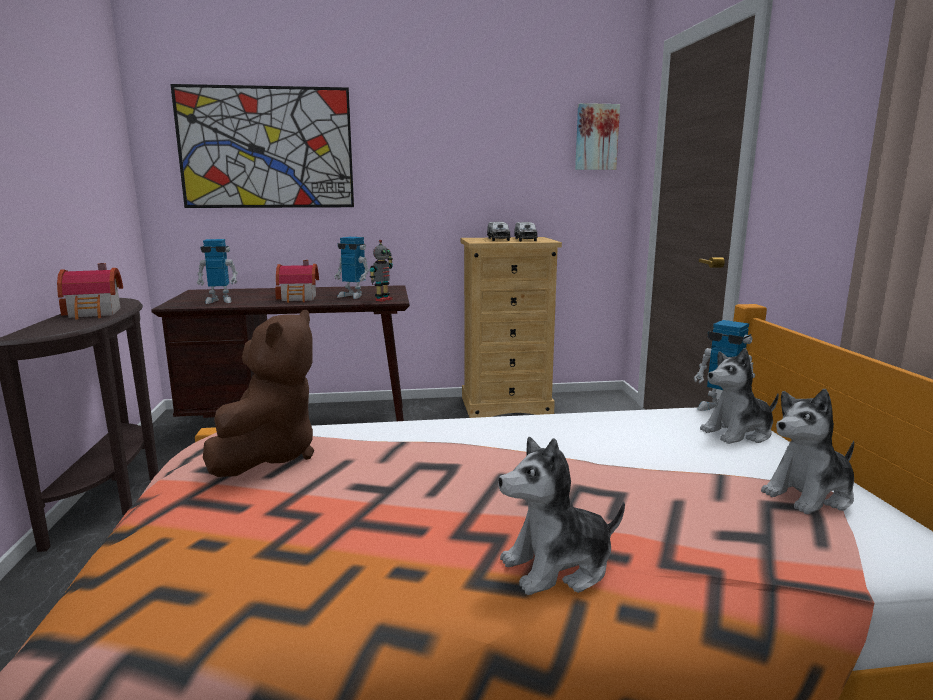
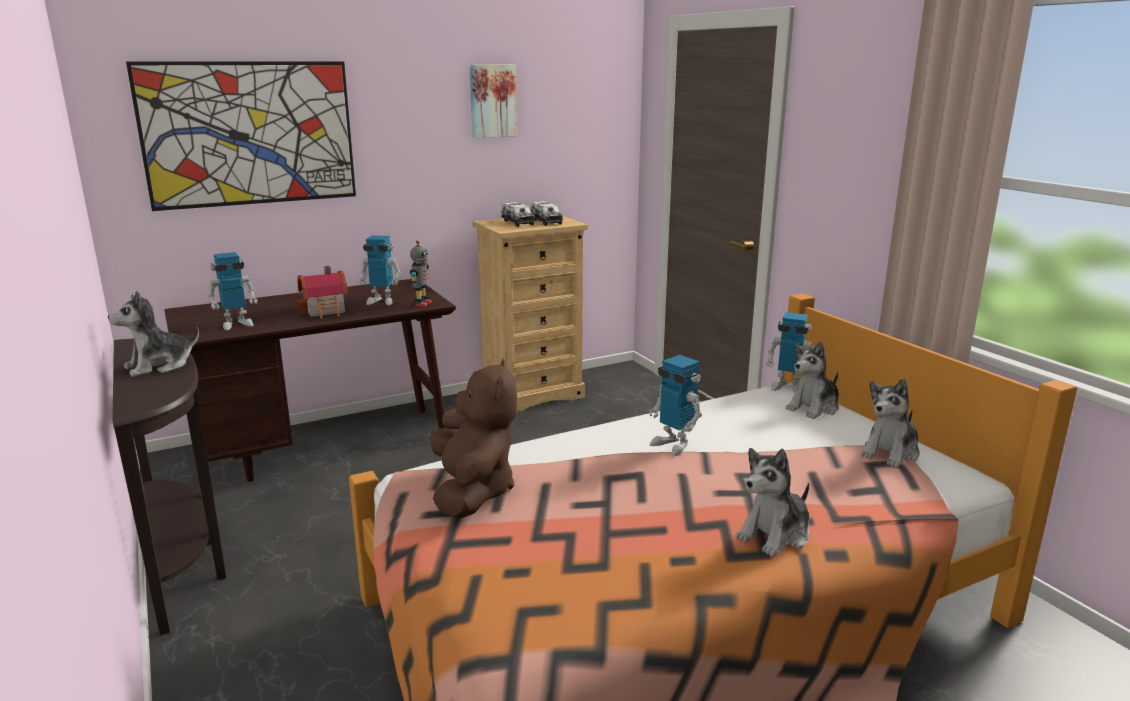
camera: 20 degrees left, 5 degrees up
toy house [57,263,123,319] -> plush toy [108,291,199,377]
picture [575,103,620,170] -> picture moved to [470,65,517,138]
none -> toy robot [649,355,702,456]

